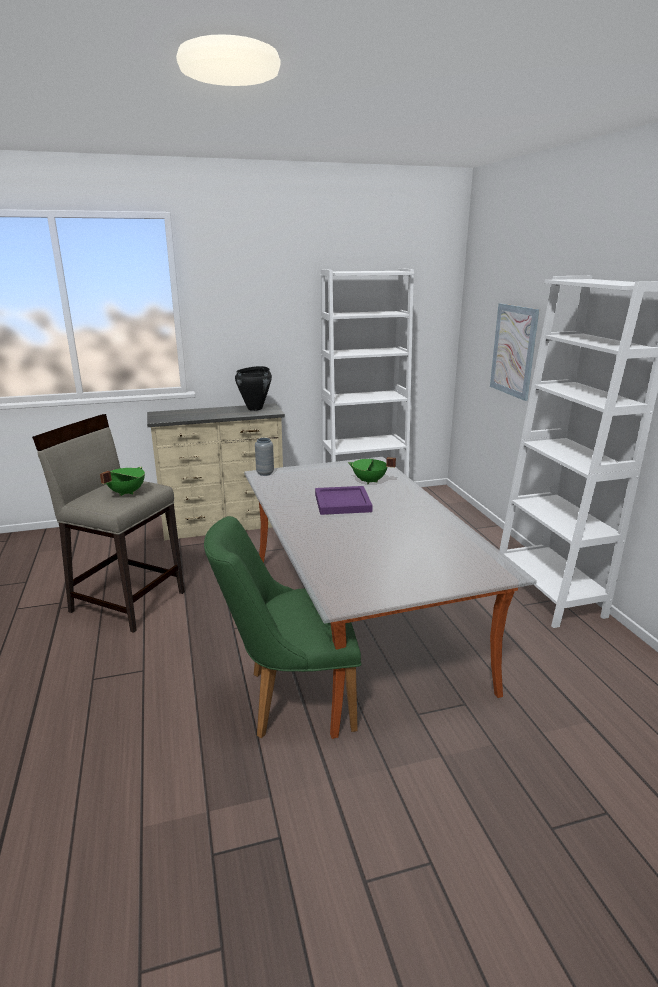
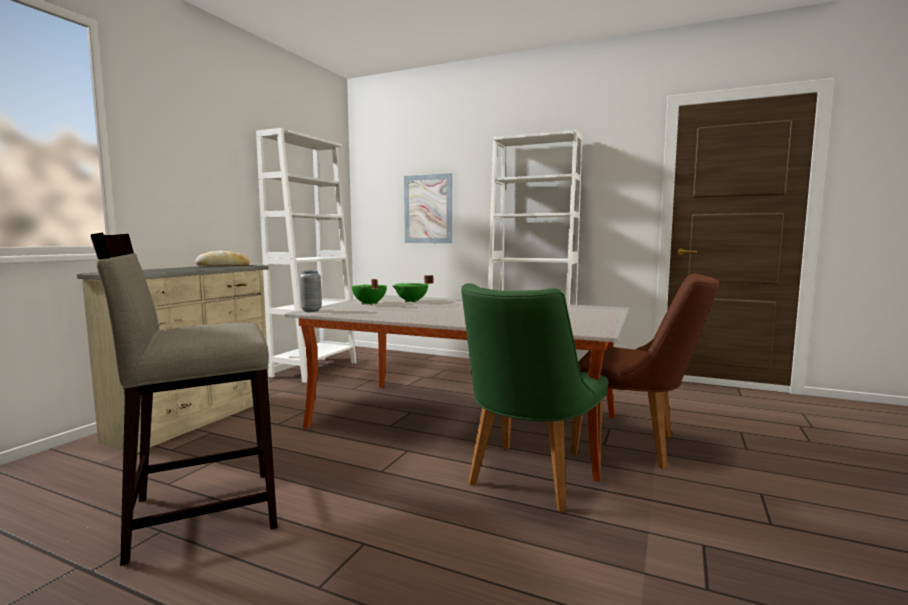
camera: 50 degrees left, 15 degrees down
green cooking pot [100,467,145,496] -> green cooking pot moved to [351,279,387,305]
black cooking pot [235,366,272,411] -> bread [195,251,250,266]
purple tray [315,486,373,515] -> none
none -> brown chair [571,274,719,469]

